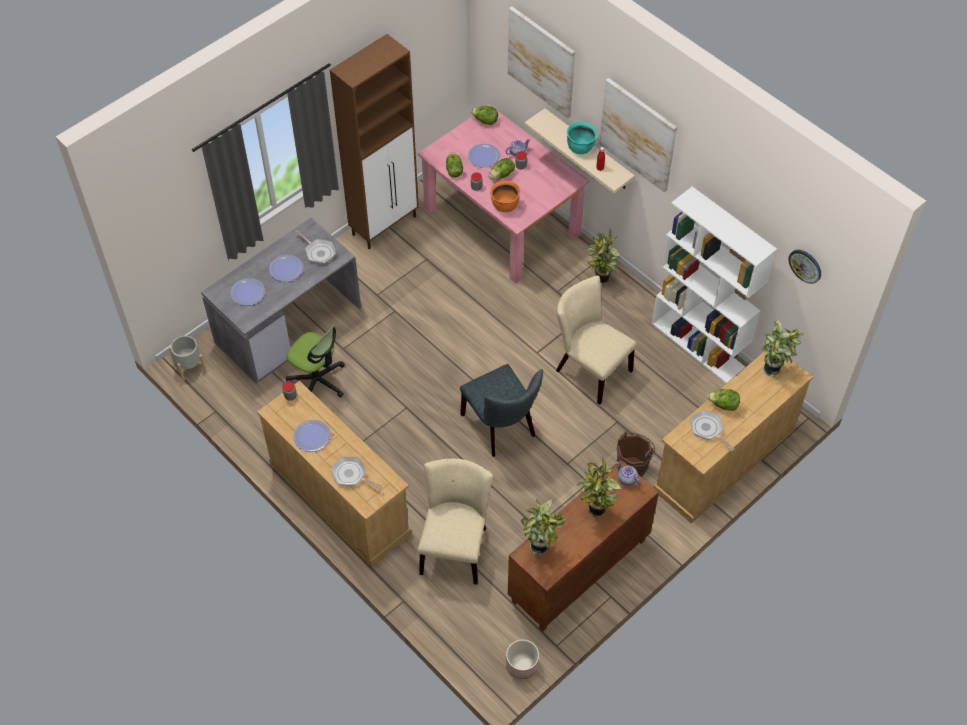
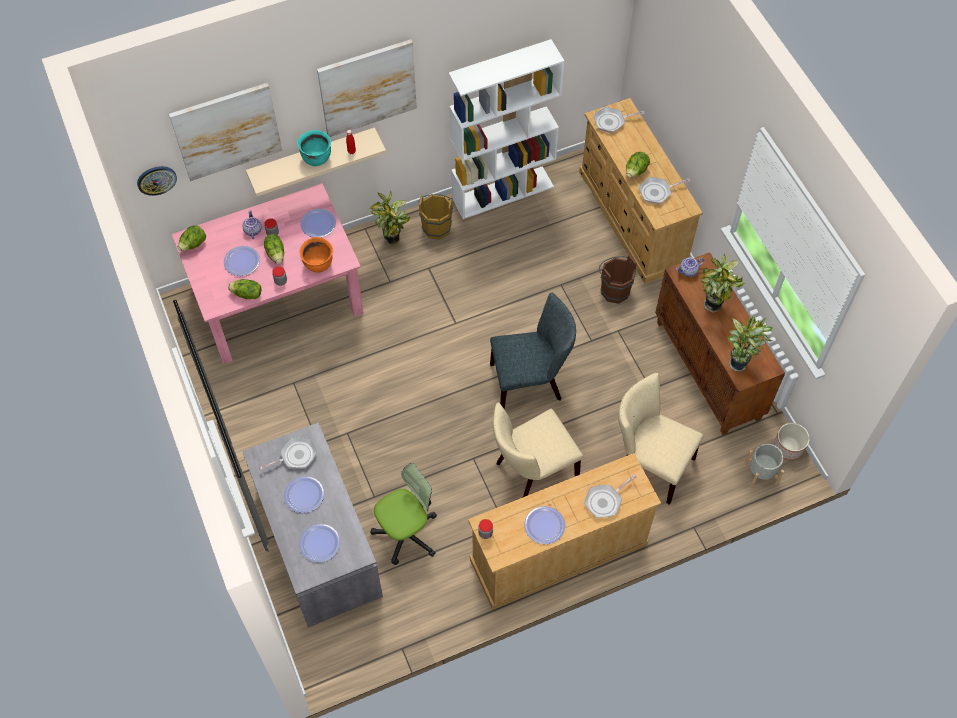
camera: 70 degrees left, 5 degrees up
grey planter [169,336,206,381] -> grey planter moved to [744,444,784,488]
brown cabinet [330,34,419,250] -> none
beige chair [556,275,637,405] -> beige chair moved to [493,402,583,497]
potted plant [762,319,804,376] -> frying pan [594,107,645,133]
wall clock [788,250,821,284] -> wall clock moved to [137,166,177,196]
none -> plate [300,209,336,237]
none -> brown bucket [418,194,454,240]

